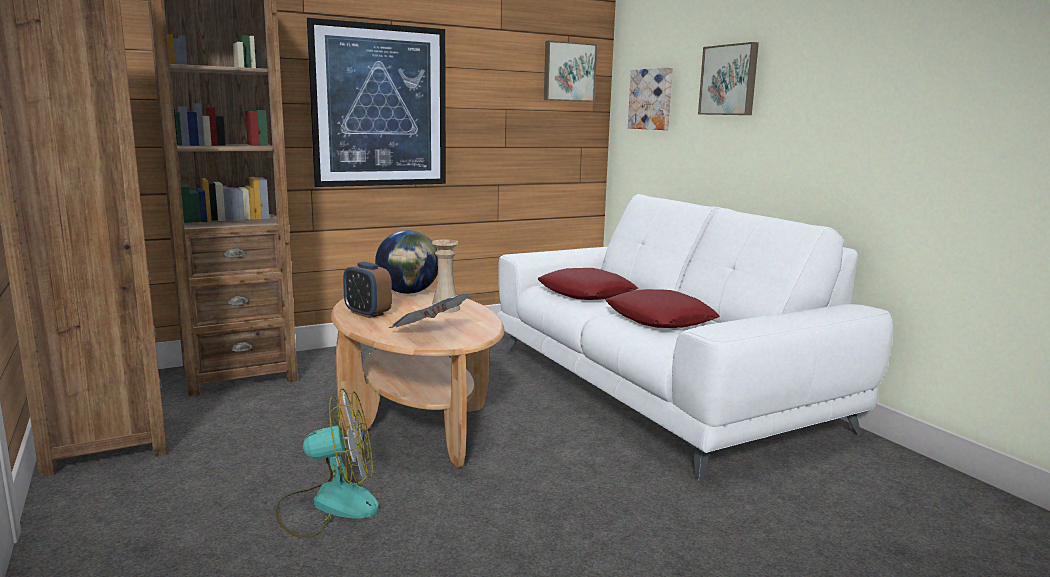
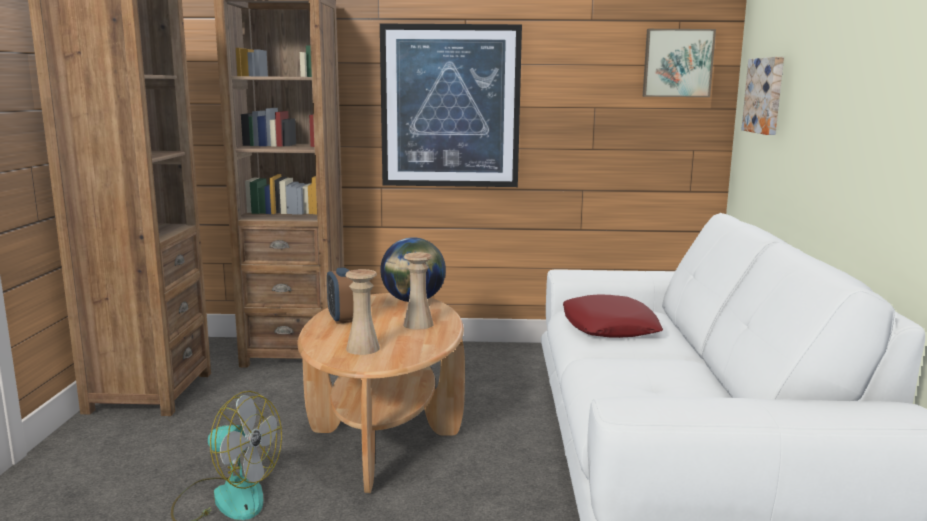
camera: 30 degrees right, 0 degrees up
newspaper [389,293,471,328] -> beige vase [345,269,380,355]
red pillow [605,289,720,328] -> none
picture [698,42,759,115] -> none

